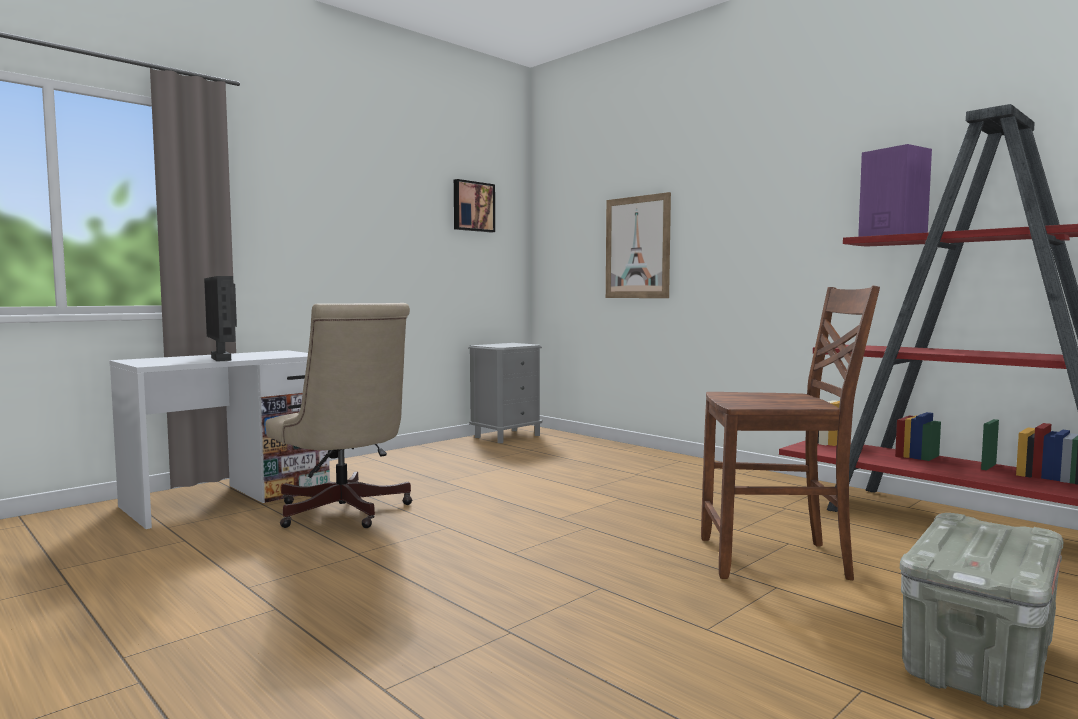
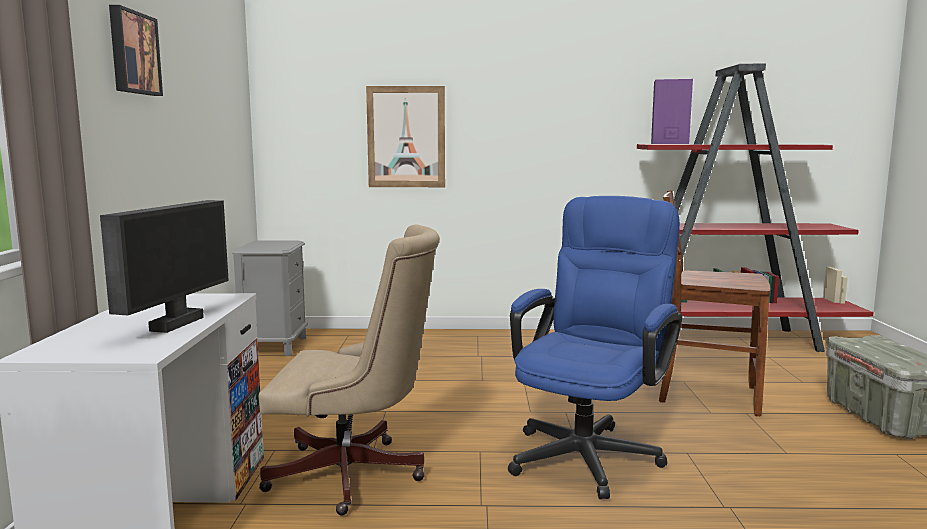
camera: 45 degrees left, 5 degrees up
monitor [204,276,237,361] -> monitor turned 90 degrees counterclockwise [100,200,229,333]
picture [454,179,495,233] -> picture moved to [109,5,163,96]
brown chair [701,285,880,580] -> brown chair turned 120 degrees counterclockwise [659,190,770,416]
none -> blue office chair [508,196,682,499]

